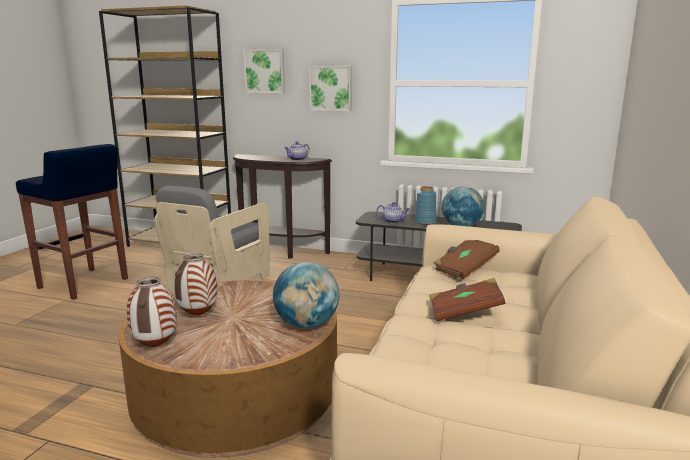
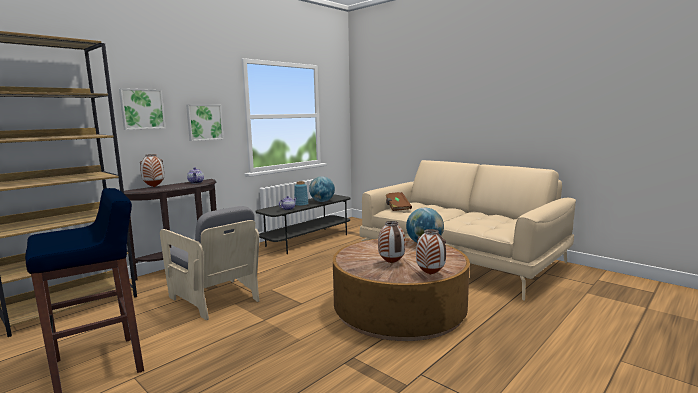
camera: 65 degrees left, 5 degrees down
brown book [429,278,505,321] -> none
none -> vase [140,154,164,187]

